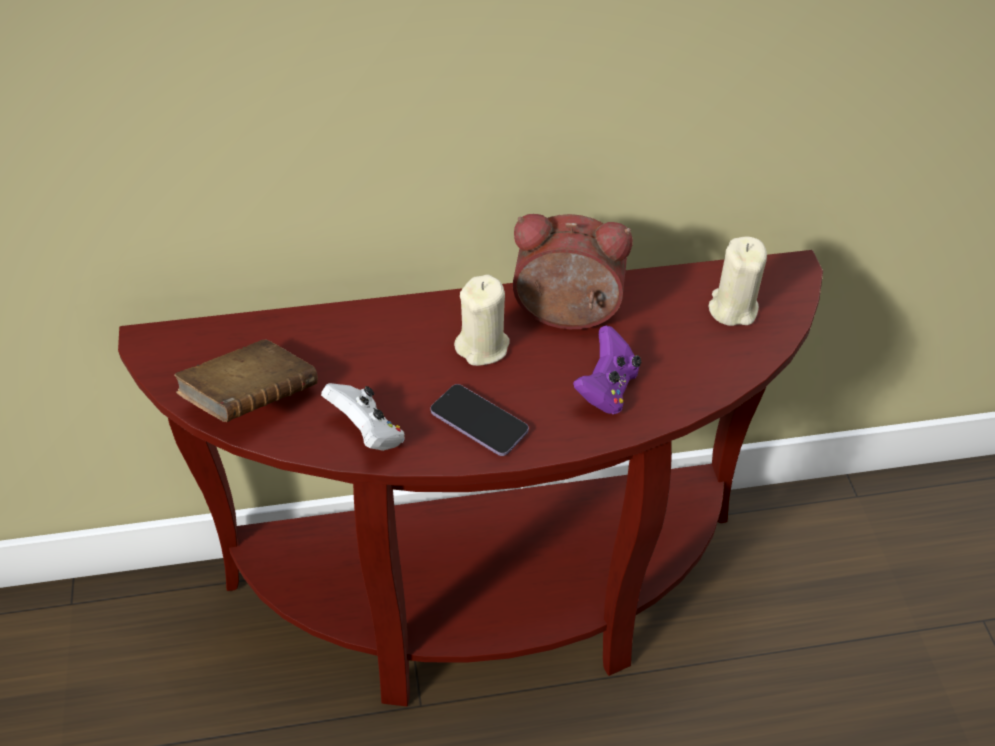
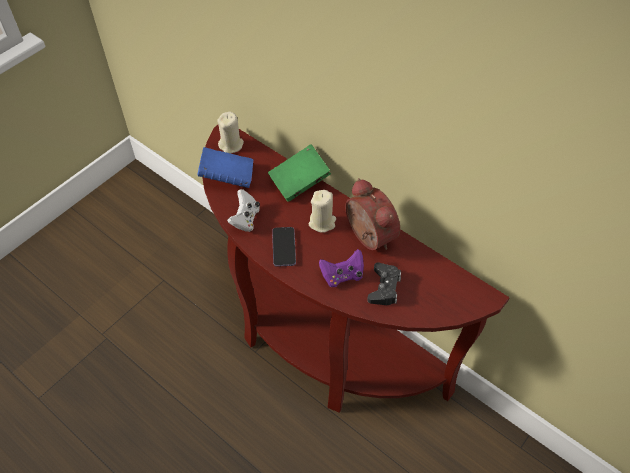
camera: 50 degrees right, 5 degrees up
brown book [174,340,318,422] -> blue book [197,147,253,188]
beige candle [709,237,767,326] -> beige candle moved to [217,111,244,153]
none -> green book [268,144,331,202]
none -> black game controller [367,262,401,305]

